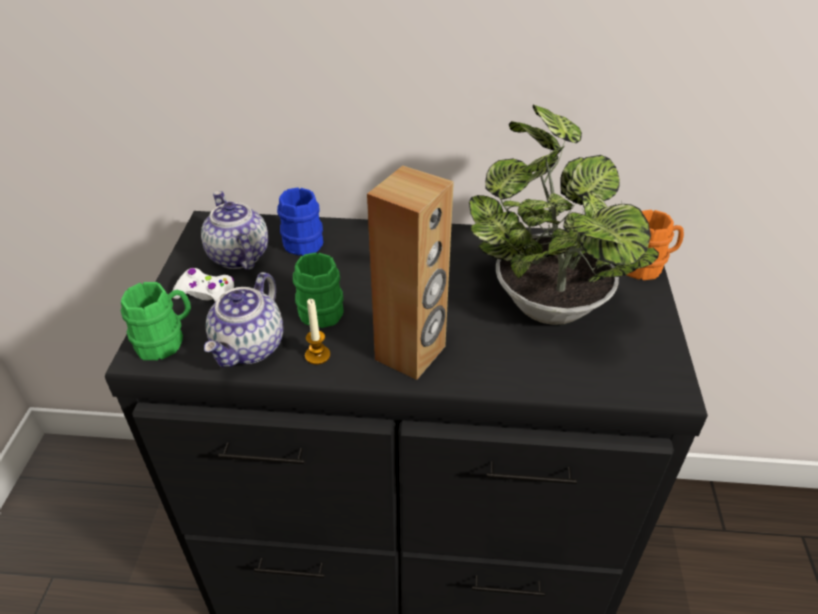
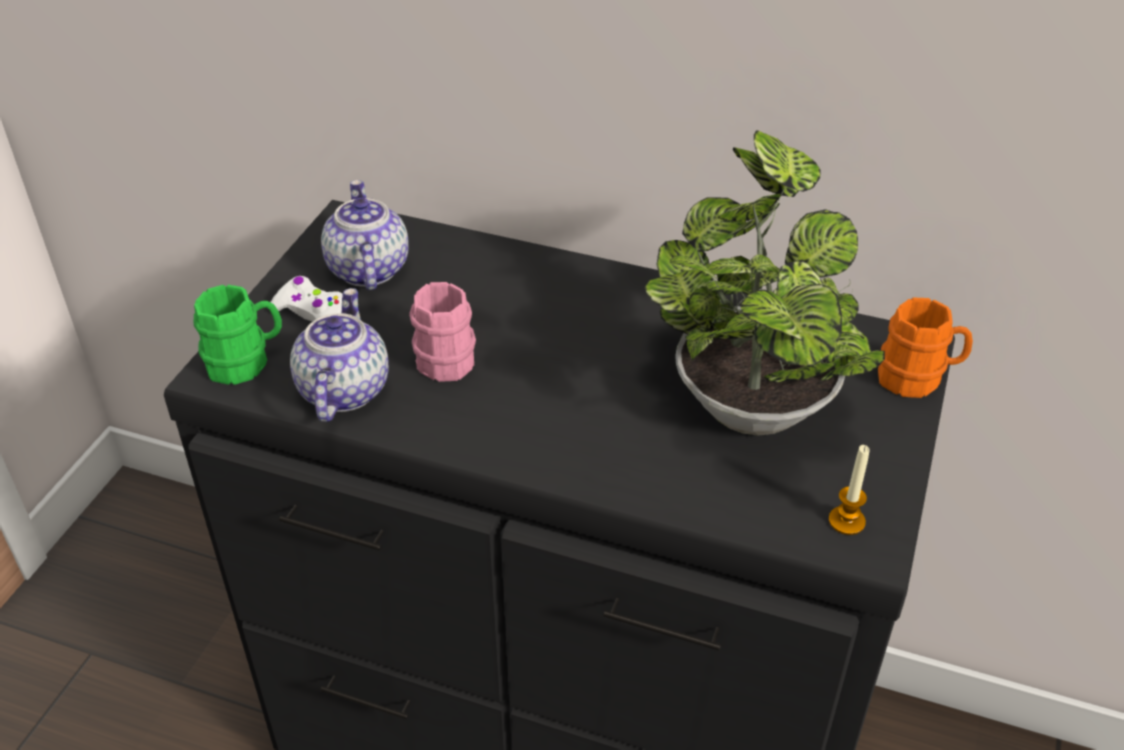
camera: 15 degrees right, 0 degrees up
teapot [204,272,283,367] -> teapot turned 150 degrees clockwise [290,288,389,422]
blue mug [277,188,323,256] -> none
green mug [293,252,344,328] -> pink mug [409,282,476,382]
candle [305,299,330,365] -> candle moved to [829,445,870,535]
brown speaker [367,165,454,380] -> none

